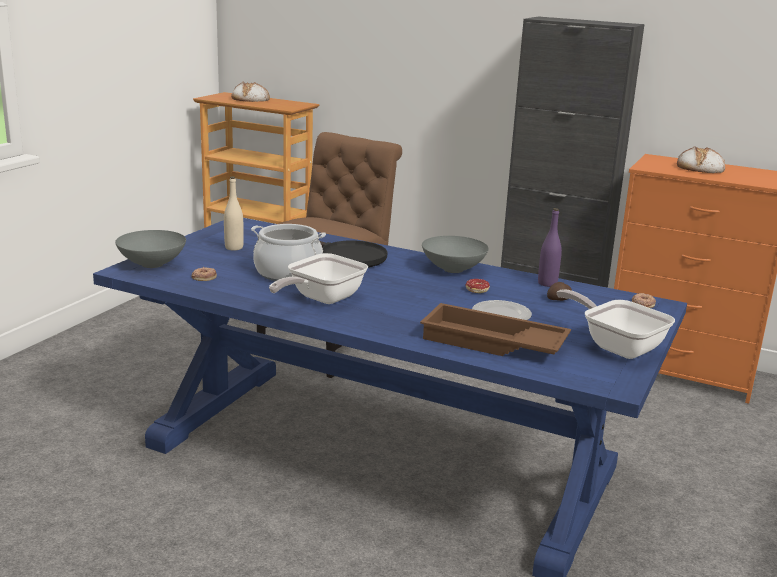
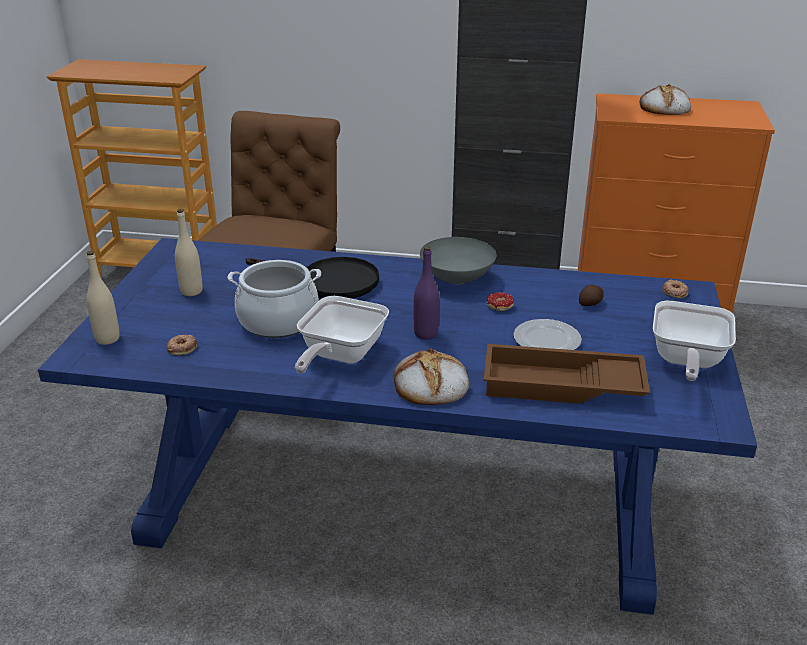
camera: 15 degrees left, 10 degrees up
grey bowl [115,230,186,268] -> beige bottle [86,251,120,345]
bread [231,82,270,102] -> bread moved to [394,348,469,405]
purple bottle [538,208,562,287] -> purple bottle moved to [414,247,439,340]
frying pan [556,289,675,359] -> frying pan turned 105 degrees counterclockwise [653,301,736,381]

